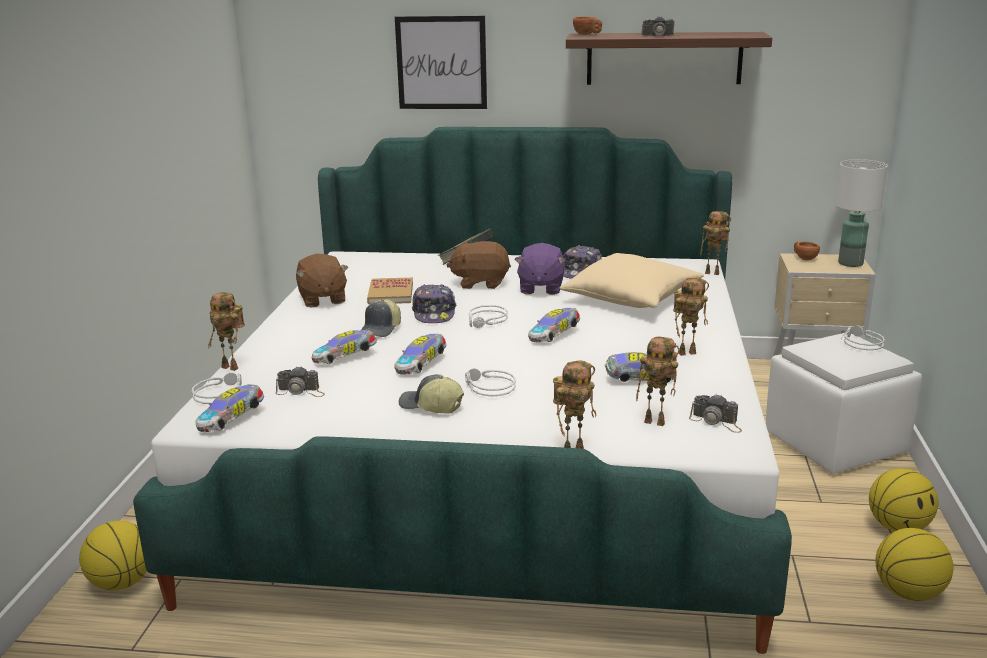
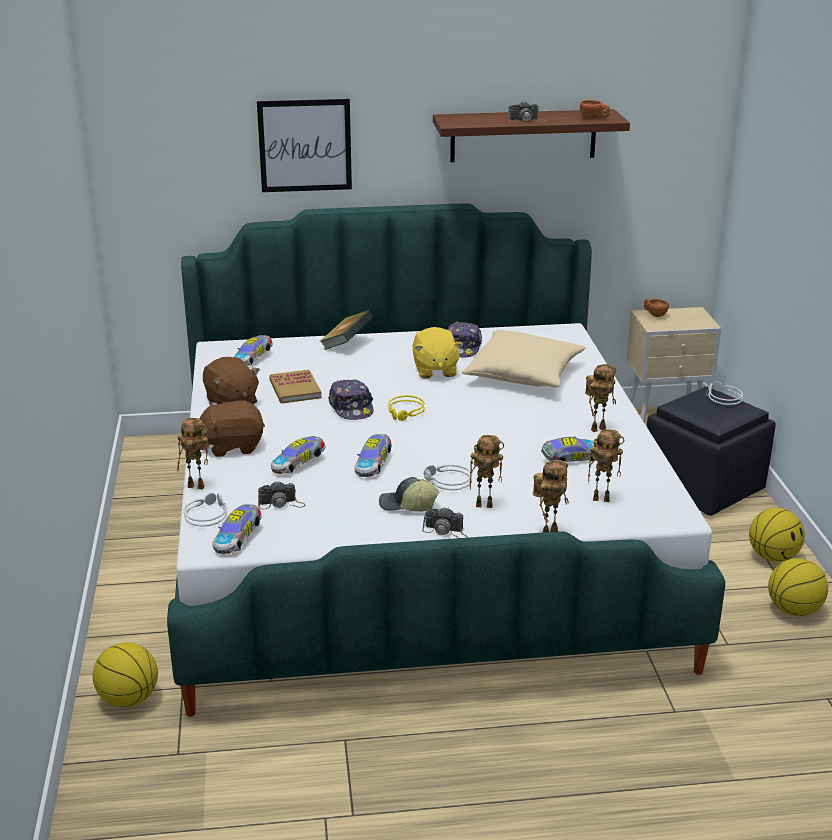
camera: 15 degrees left, 5 degrees up
cap [360,299,401,337] -> none
brown plush toy [446,241,511,289] -> brown plush toy moved to [199,400,265,457]
grey headphones [468,305,508,329] -> yellow headphones [388,395,425,421]
purple plush toy [514,243,566,295] -> yellow plush toy [413,327,462,378]
toy car [528,308,580,342] -> toy car moved to [233,335,273,366]
brown cup [573,17,602,35] -> brown cup moved to [580,100,610,119]
camera [689,395,742,433] -> camera moved to [422,508,468,538]
toy robot [700,211,731,275] -> toy robot moved to [469,435,504,508]
white ottoman [766,332,922,474] -> black ottoman [647,386,776,516]
white table lamp [835,159,888,267] -> none

